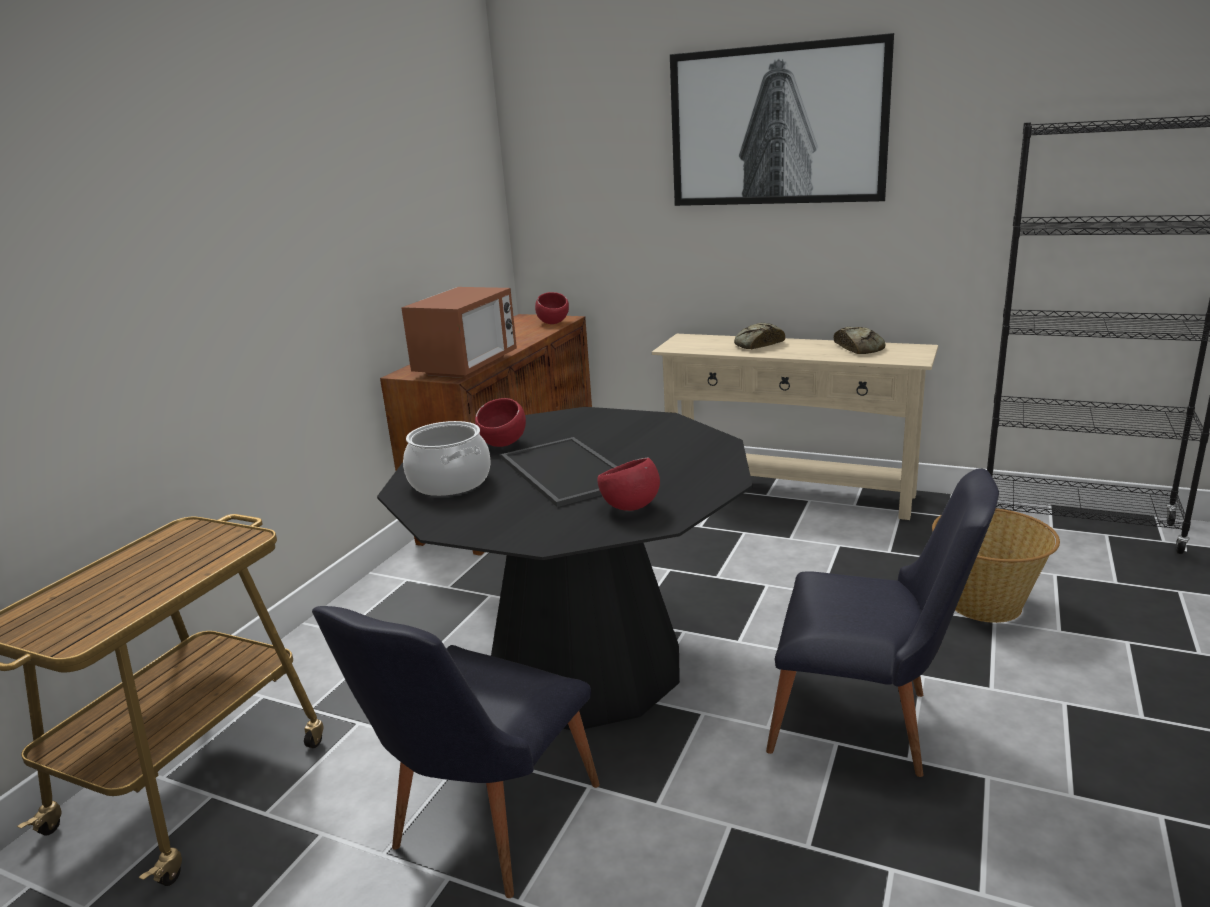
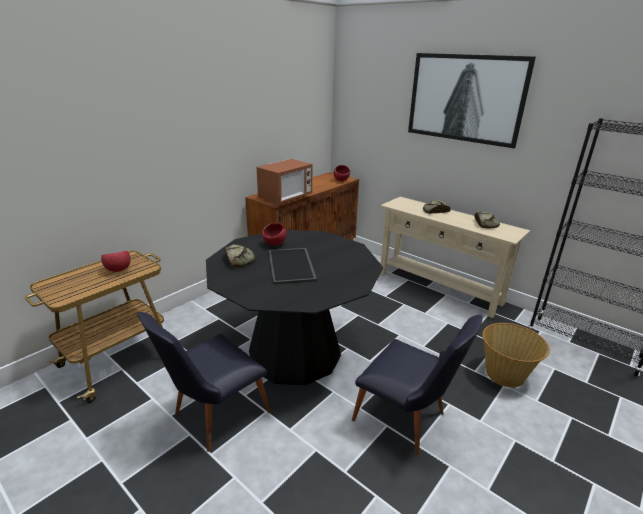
camera: 15 degrees right, 5 degrees up
cooking pot [403,421,490,496] -> bread [225,245,255,268]
red bowl [597,458,660,511] -> red bowl moved to [101,251,131,272]

